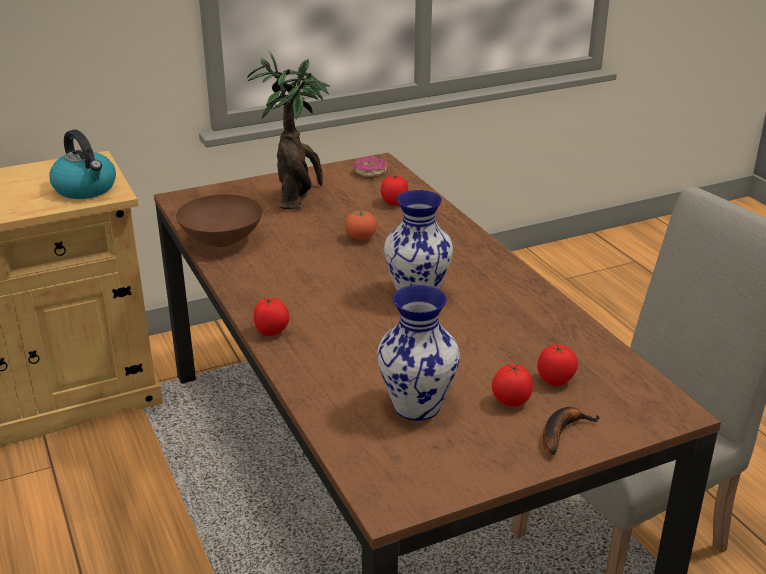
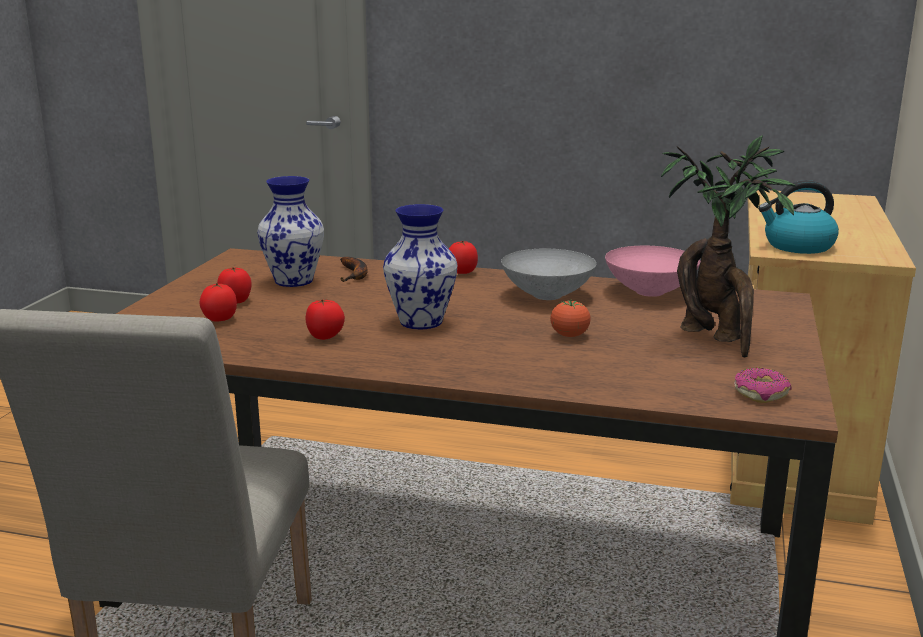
camera: 130 degrees right, 10 degrees down
brown bowl [176,194,263,247] -> pink bowl [605,246,700,297]
tomato [381,176,408,206] -> tomato moved to [306,299,345,340]
banana [543,407,600,455] -> banana moved to [340,257,368,282]
none -> grey bowl [501,248,596,300]

